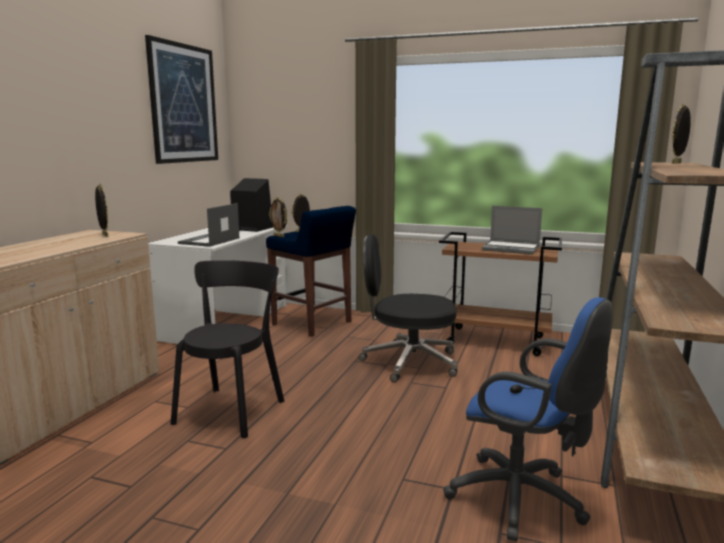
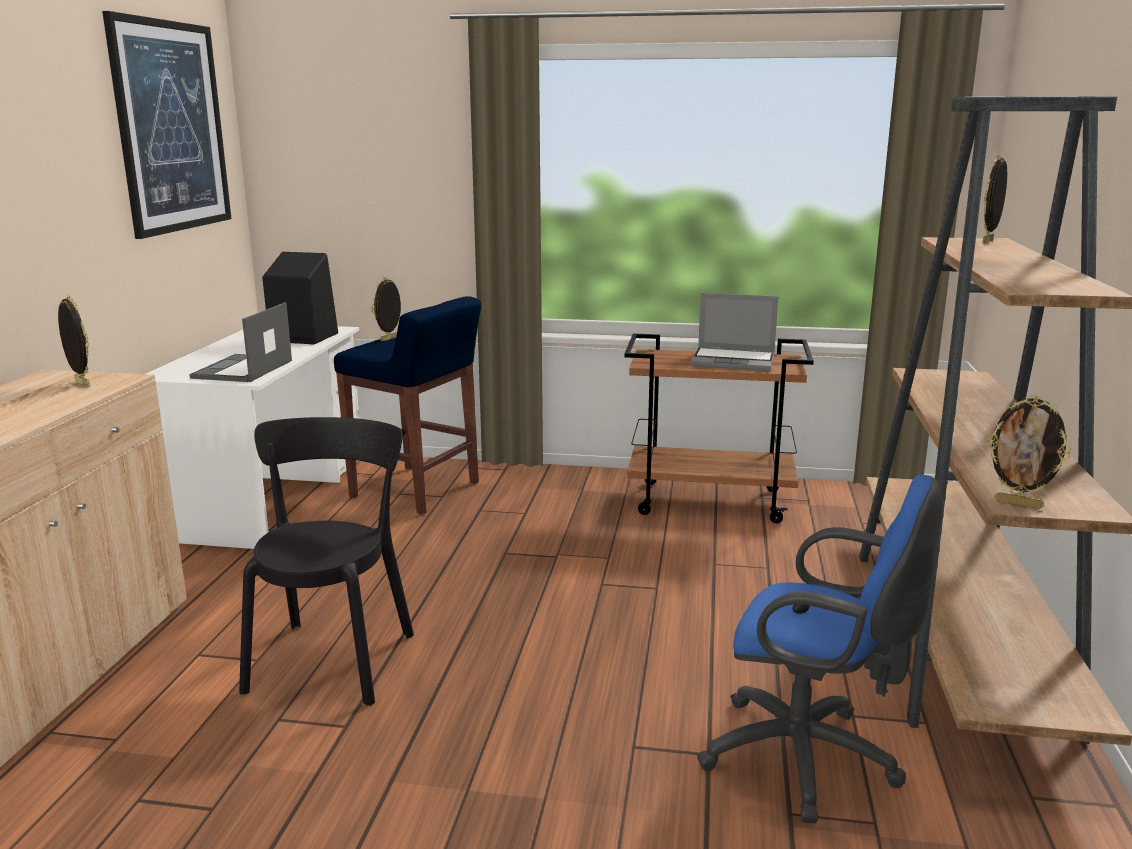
camera: 10 degrees left, 5 degrees up
picture frame [269,197,287,237] -> picture frame moved to [986,395,1071,509]
black office chair [358,234,458,382] -> none

